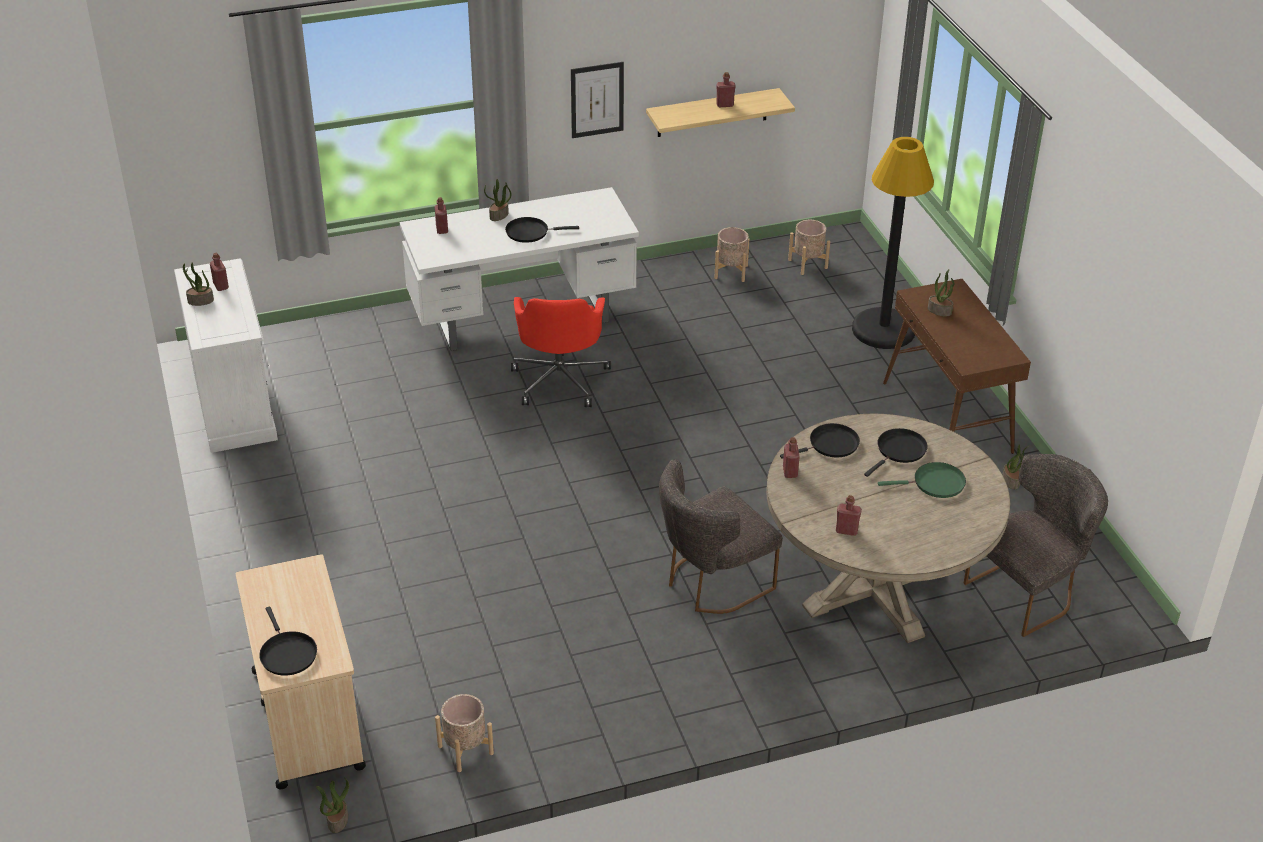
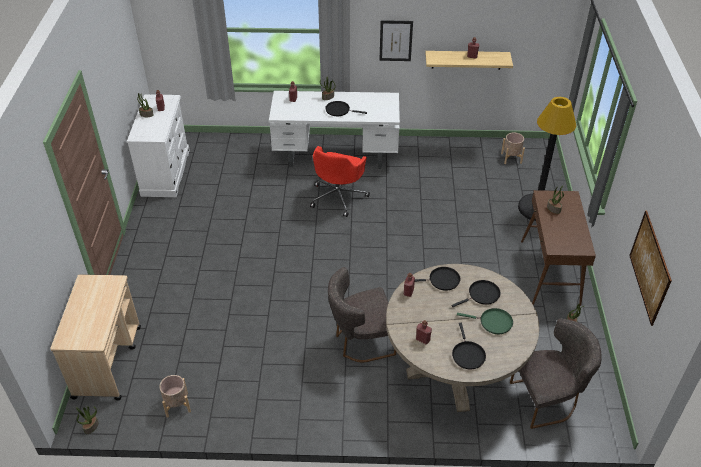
camera: 20 degrees right, 5 degrees up
black frying pan [259,607,317,676] -> black frying pan moved to [452,323,486,369]
beige planter [714,227,749,282] -> none
none -> picture [629,210,672,326]

